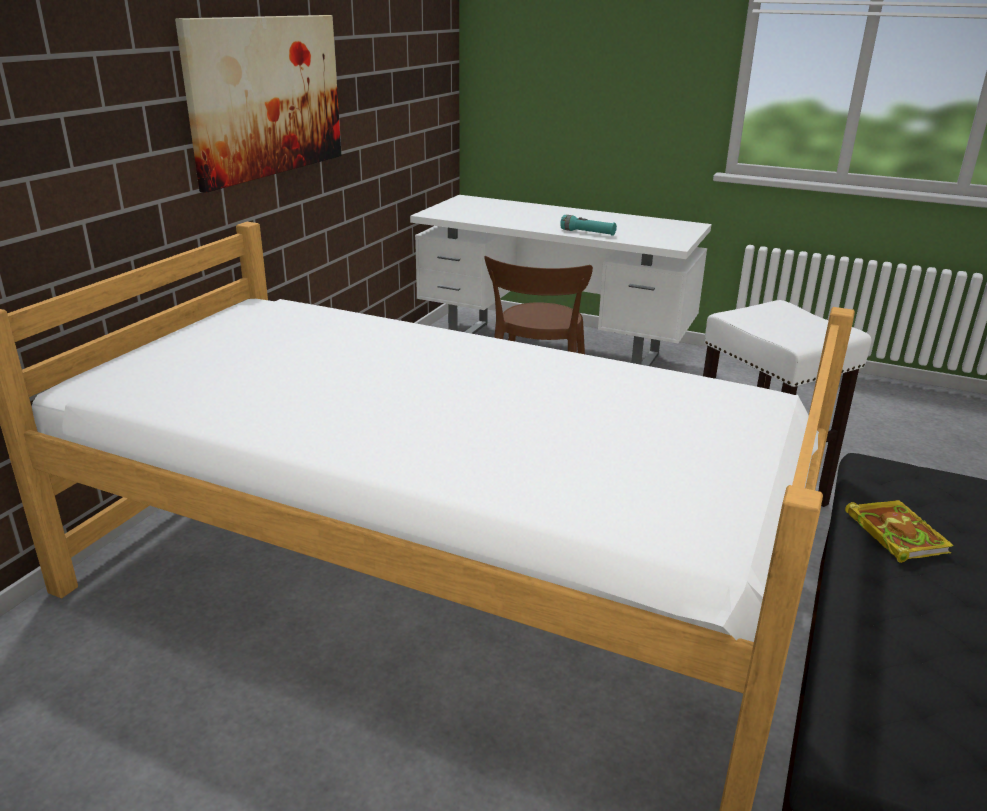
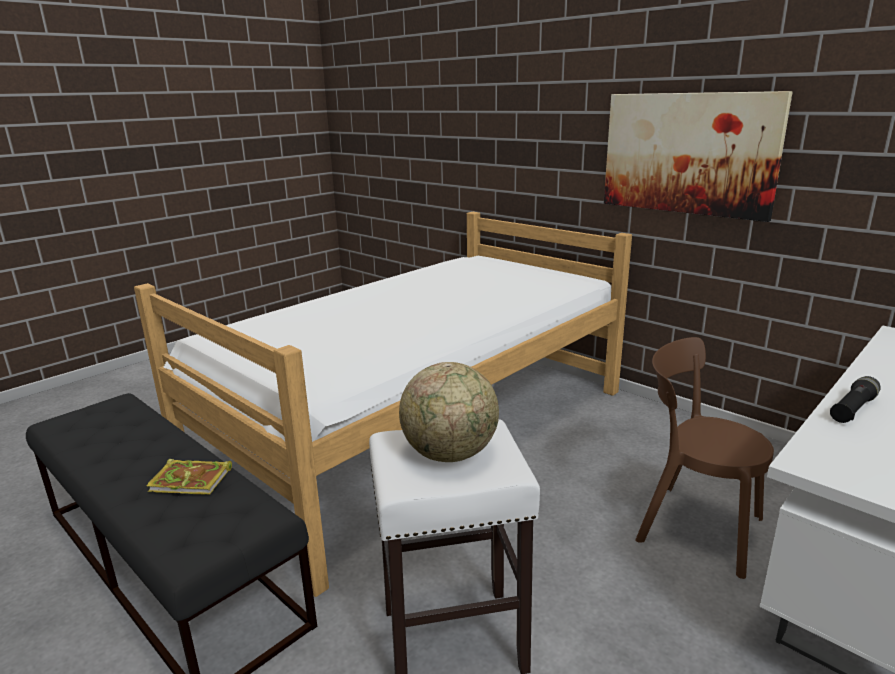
camera: 110 degrees right, 5 degrees down
turquoise flashlight [560,215,617,236] -> black flashlight [830,376,881,423]
none -> globe [399,362,499,462]

